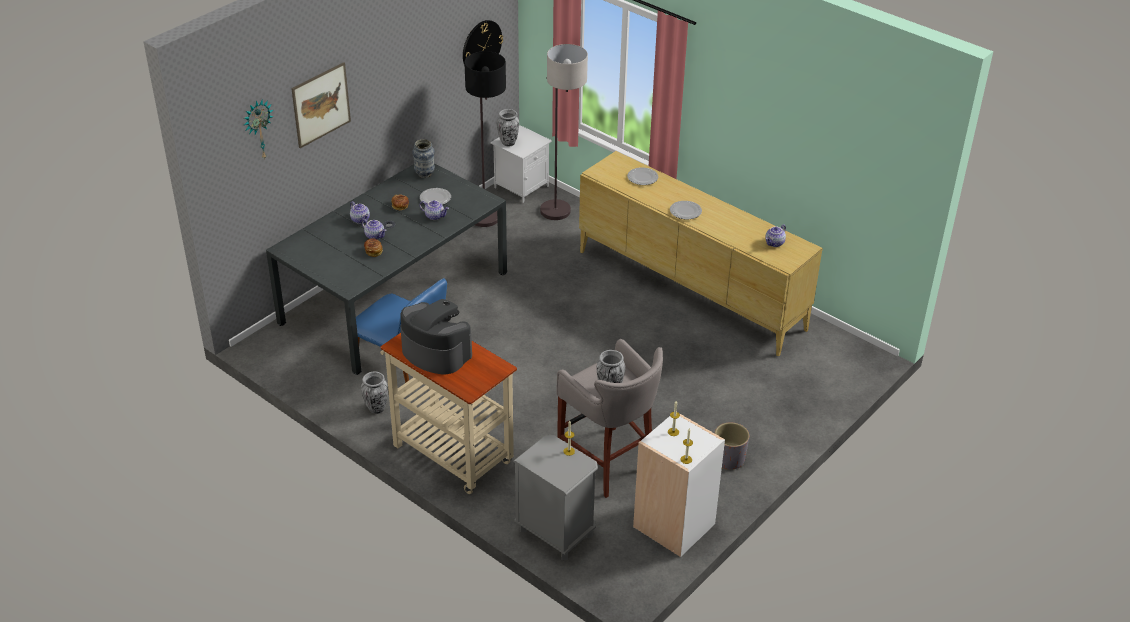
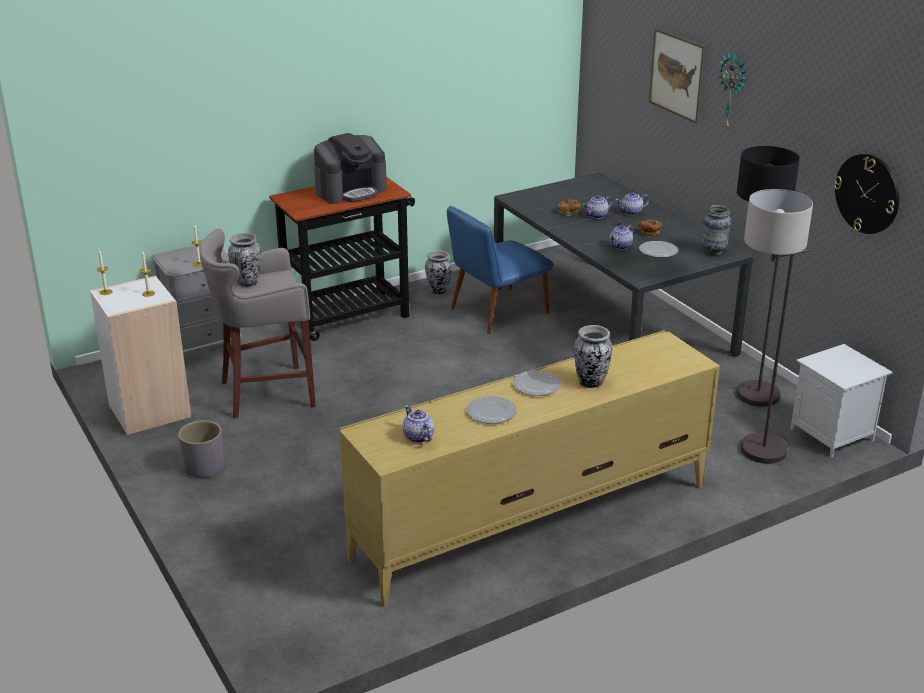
camera: 110 degrees right, 10 degrees down
wall clock [244,99,273,159] -> wall clock moved to [718,51,747,128]
beige cart [380,333,517,494] -> black cart [269,177,415,341]
vase [497,109,519,147] -> vase moved to [574,325,612,388]
plate [627,167,658,185] -> plate moved to [466,396,517,424]

